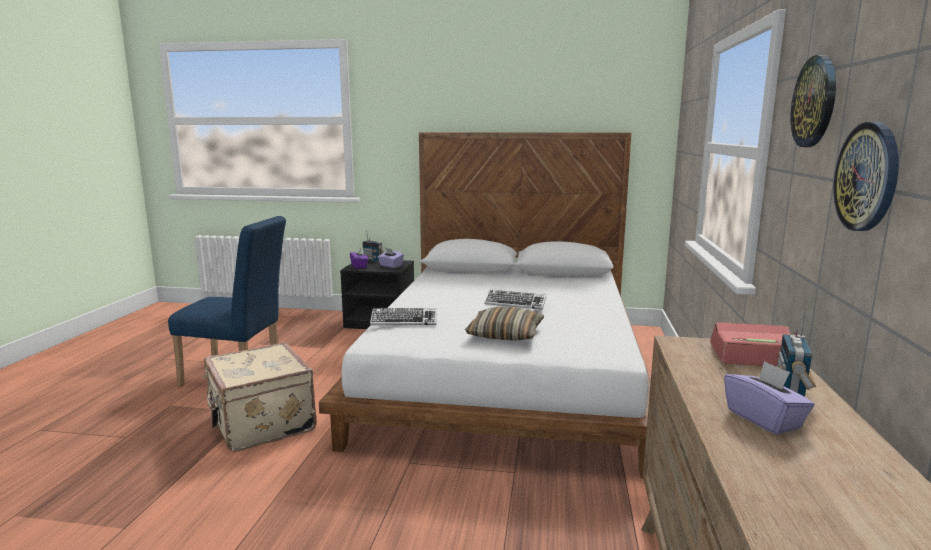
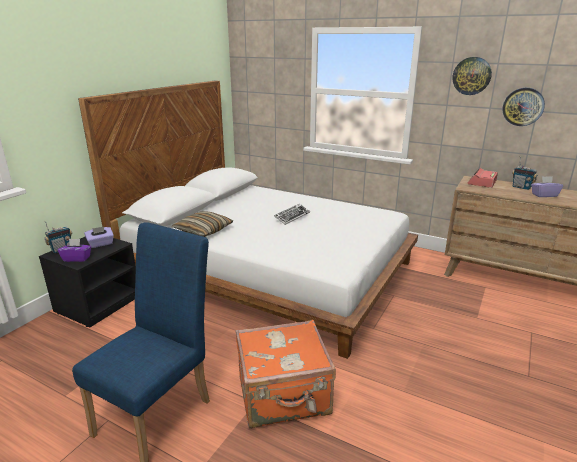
camera: 70 degrees left, 10 degrees up
beige suitcase [203,342,317,452] -> orange suitcase [236,320,336,429]
keyboard [370,308,437,325] -> none
pillow [465,307,544,341] -> pillow moved to [172,211,234,237]

